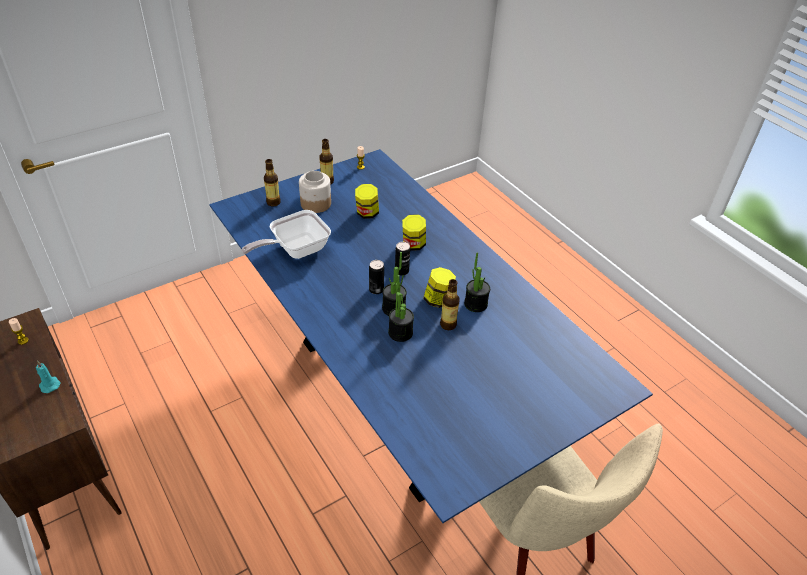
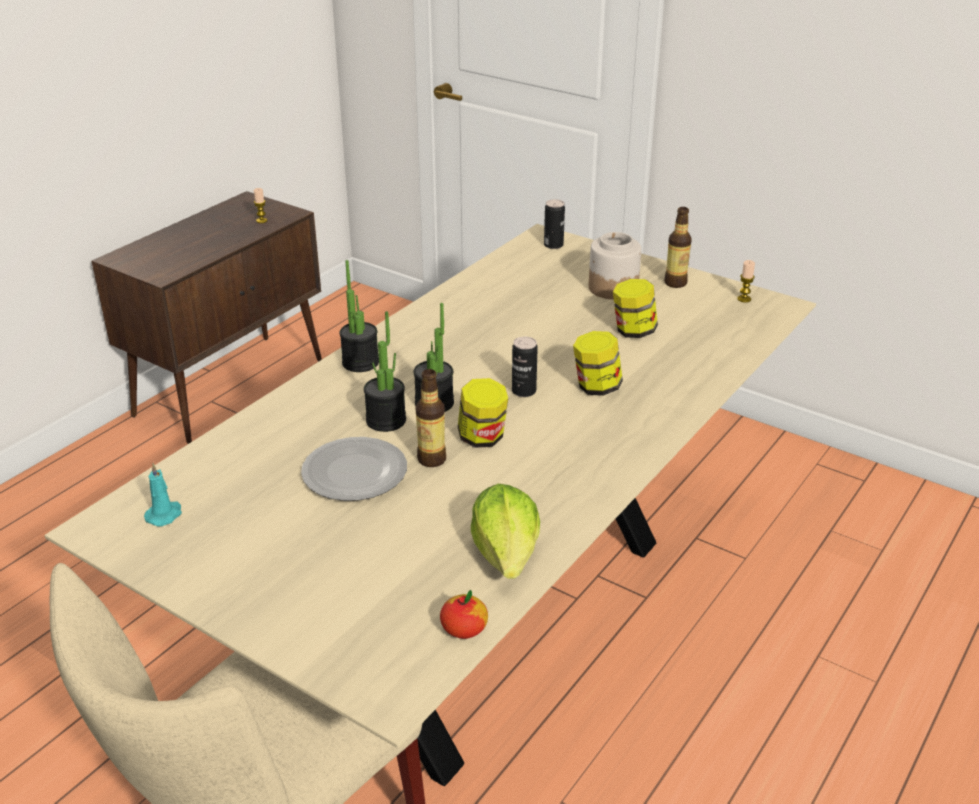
camera: 70 degrees right, 10 degrees down
turquoise candle [36,361,61,393] -> turquoise candle moved to [144,463,182,527]
blue dining table [209,149,653,523] -> beige dining table [45,224,816,786]
frying pan [242,210,331,259] -> none
bottle [264,159,281,206] -> none
can [369,260,384,294] -> can moved to [544,199,565,249]
potted plant [464,252,490,312] -> potted plant moved to [339,260,379,372]
none -> plate [301,437,407,501]
none -> apple [440,590,488,639]
none -> lettuce [471,484,540,579]

